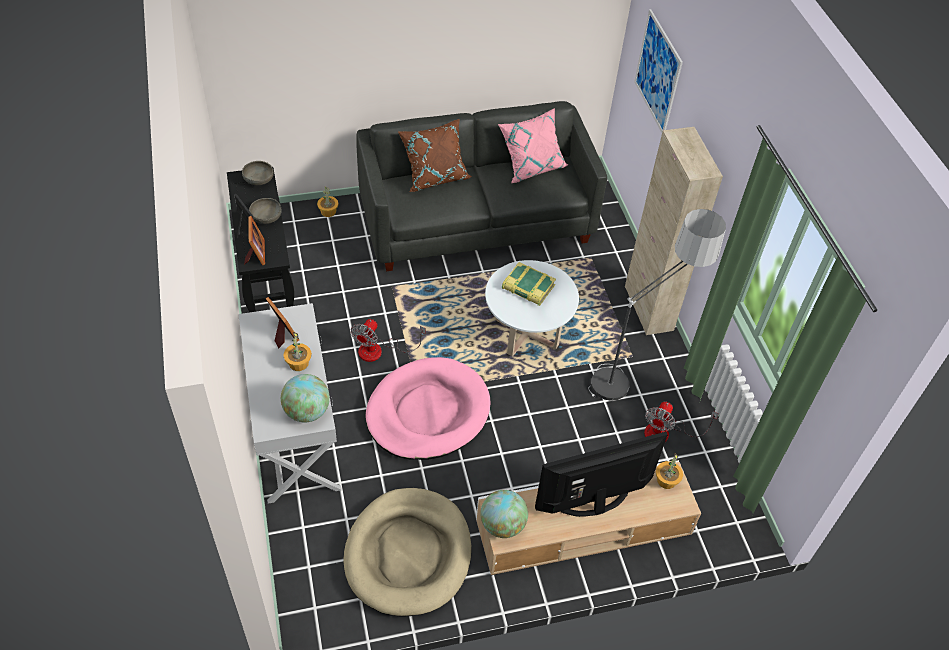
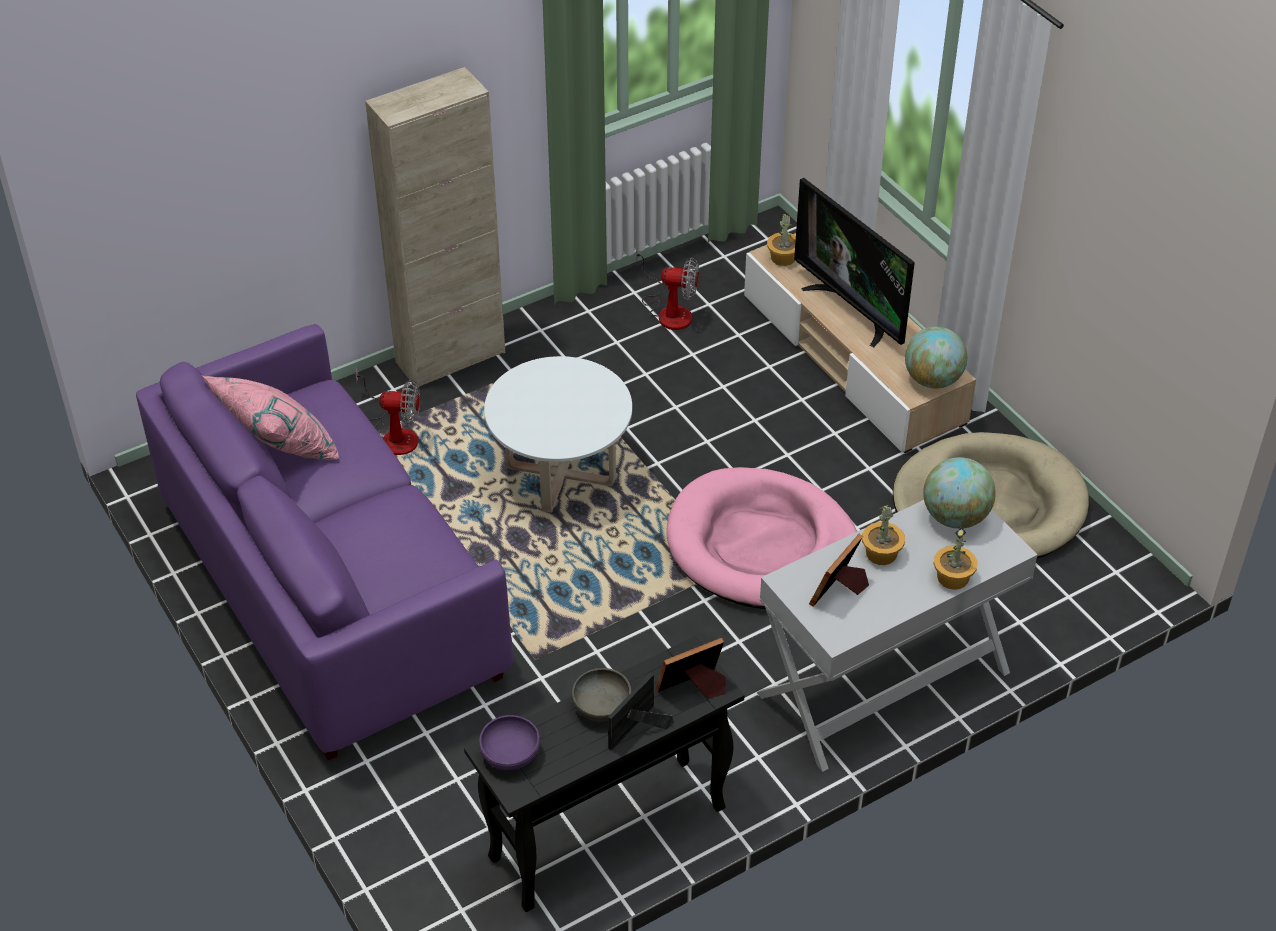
camera: 105 degrees left, 5 degrees down
grey bowl [242,161,274,185] -> purple bowl [479,715,540,770]
potted plant [317,187,339,217] -> potted plant moved to [933,527,978,590]
fan [351,319,426,362] -> fan moved to [355,368,420,455]
grey sofa [356,101,607,272] -> purple sofa [136,324,513,760]
brown pillow [398,119,472,192] -> none
book [502,262,556,306] -> none
floor lamp [588,209,726,401] -> none
picture [634,9,683,133] -> none

